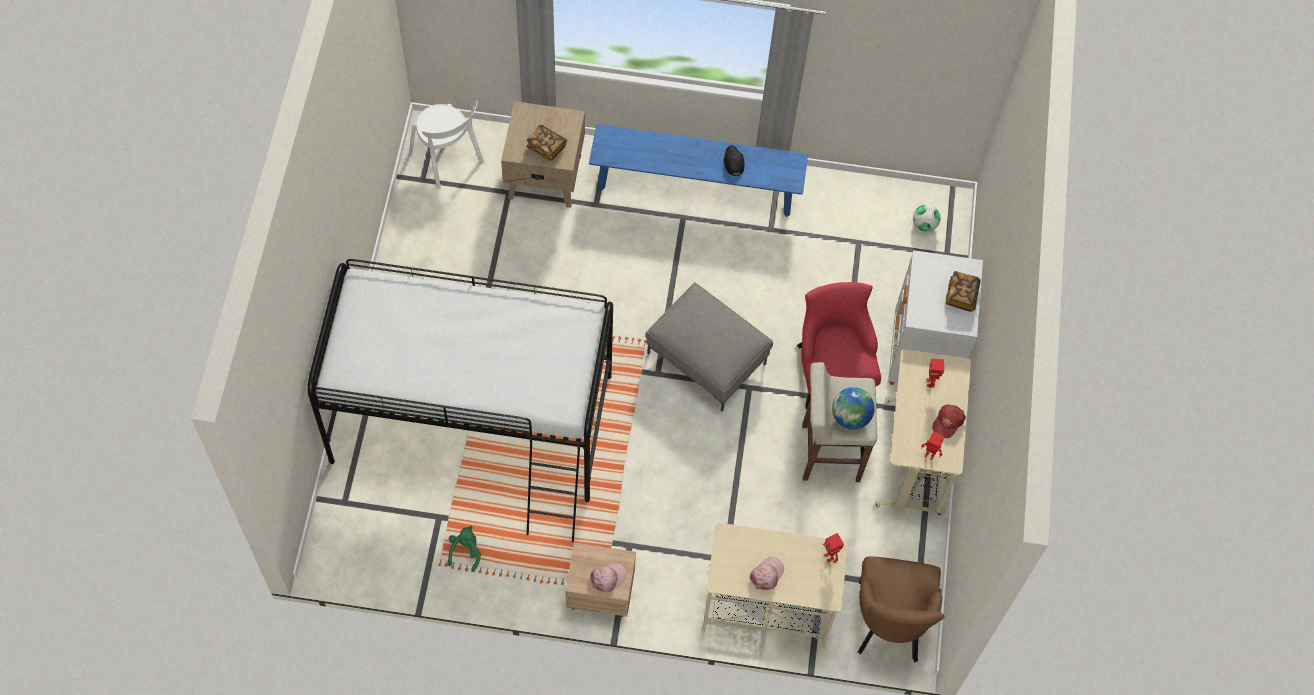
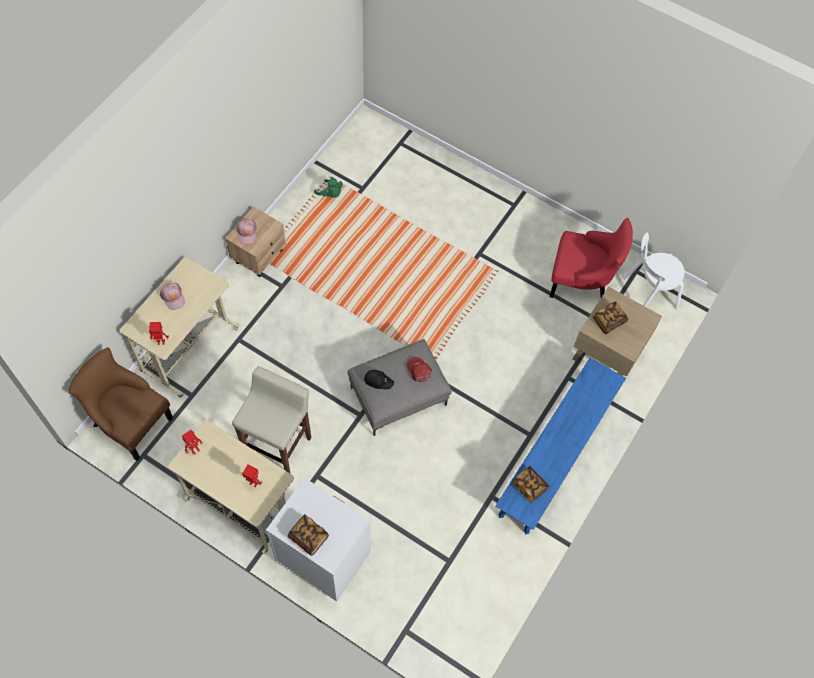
camera: 115 degrees right, 0 degrees up
black bed [308,259,613,542] -> none
black cap [724,145,744,176] -> black cap moved to [364,370,394,389]
red chair [797,282,881,409] -> red chair moved to [550,218,633,298]
globe [832,387,875,430] -> none
football [913,204,941,232] -> none
red cap [932,404,966,438] -> red cap moved to [407,357,432,382]
none -> book [512,466,550,503]

